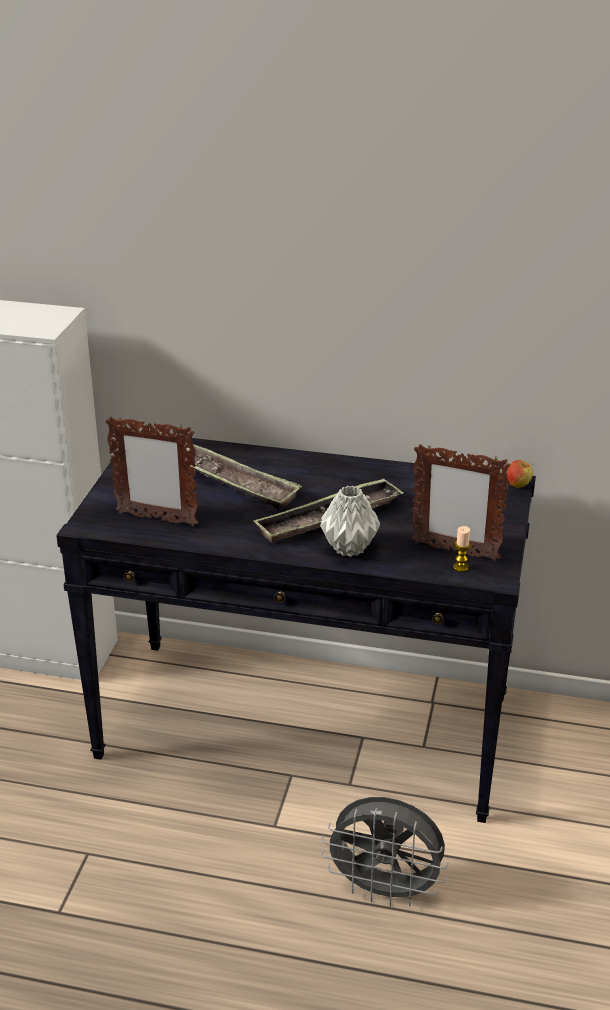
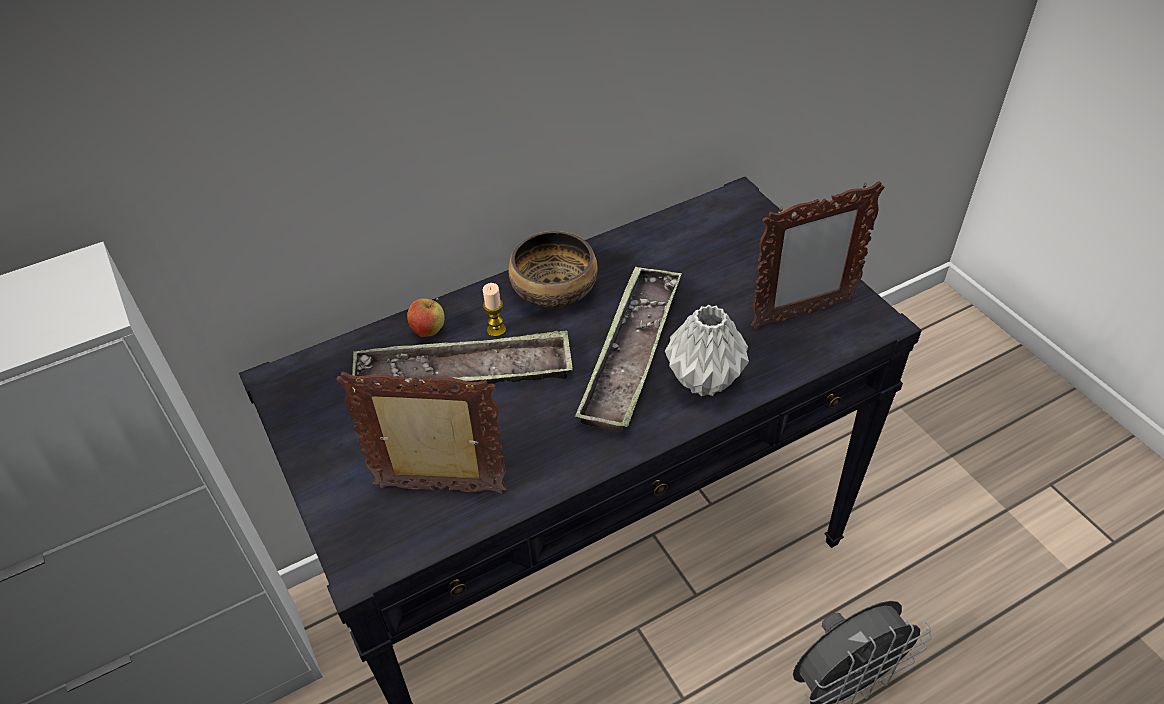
camera: 40 degrees left, 15 degrees up
picture frame [105,416,199,527] -> picture frame turned 150 degrees counterclockwise [336,372,508,494]
candle [453,526,471,572] -> candle moved to [483,283,506,337]
apple [507,460,533,488] -> apple moved to [407,298,445,337]
none -> bowl [508,231,598,308]

